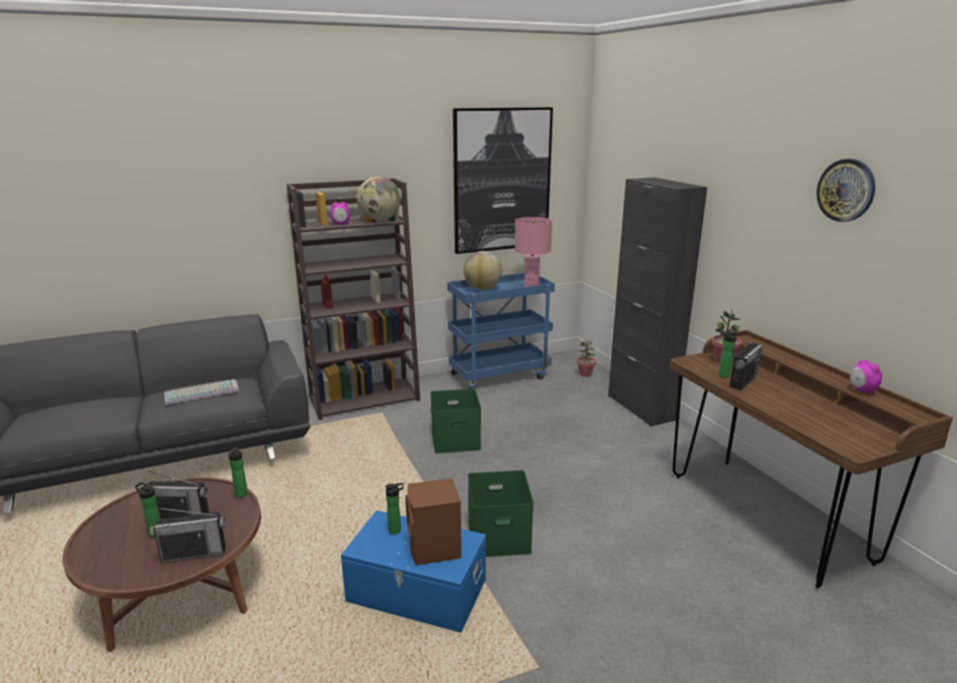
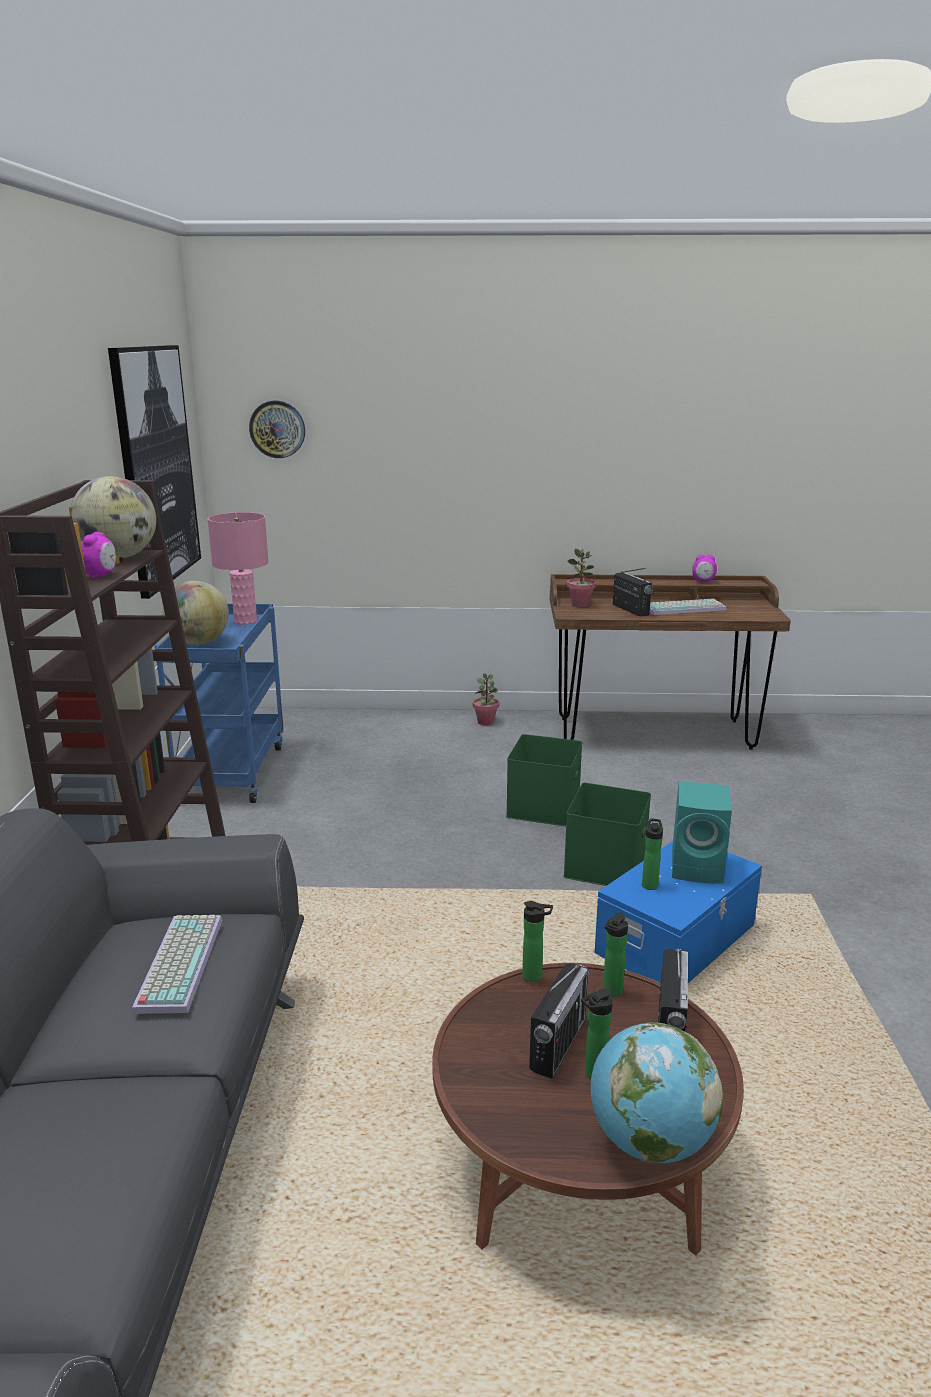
camera: 65 degrees left, 0 degrees up
brown speaker [405,478,461,566] -> turquoise speaker [672,781,732,884]
green storage box [431,389,481,454] -> green storage box moved to [506,734,582,826]
potted plant [577,340,596,377] -> potted plant moved to [472,674,500,725]
black cabinet [608,177,707,427] -> none
bottle [718,331,737,378] -> bottle moved to [603,913,628,997]
wall clock [816,159,875,222] -> wall clock moved to [249,401,305,458]
none -> globe [590,1022,723,1163]
none -> keyboard [650,599,727,615]

